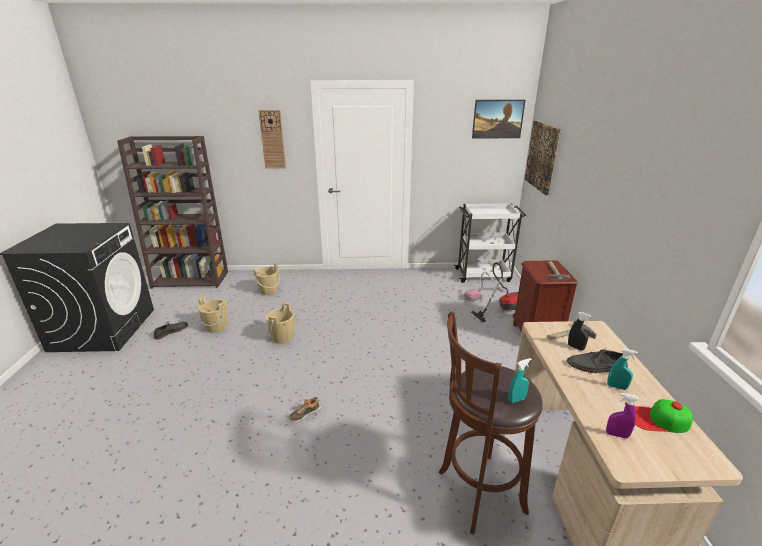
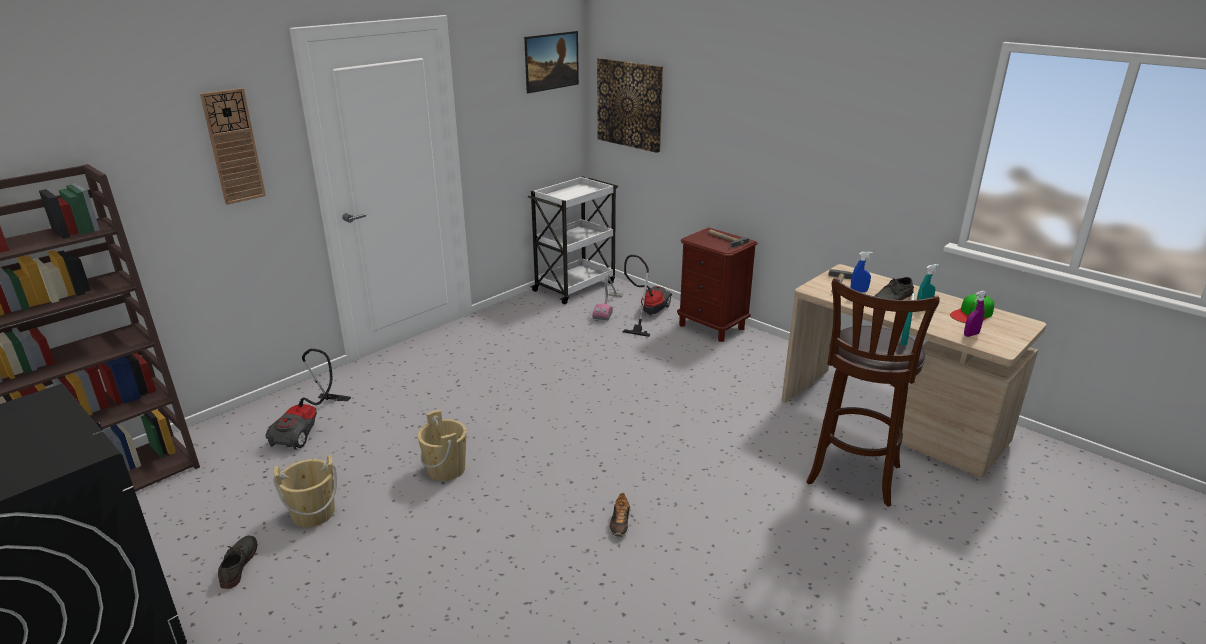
camera: 45 degrees left, 0 degrees up
beige bucket [253,263,280,295] -> vacuum cleaner [266,348,351,450]
black spray bottle [568,312,592,350] -> blue spray bottle [851,252,873,292]

